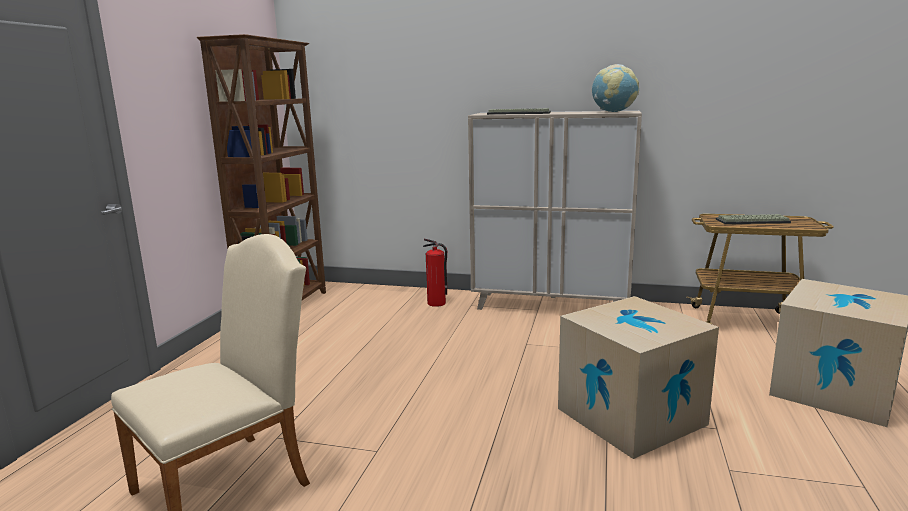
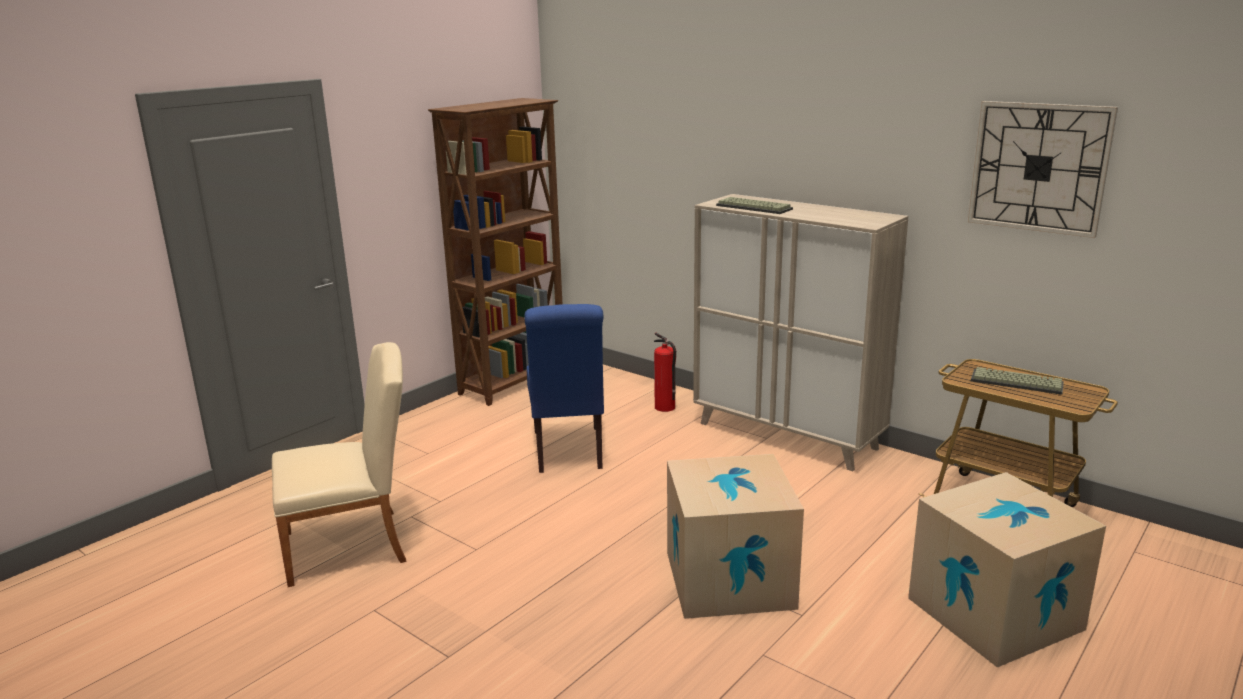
camera: 25 degrees right, 5 degrees up
globe [592,64,639,112] -> none
none -> blue chair [524,304,604,473]
none -> wall clock [968,101,1118,238]

